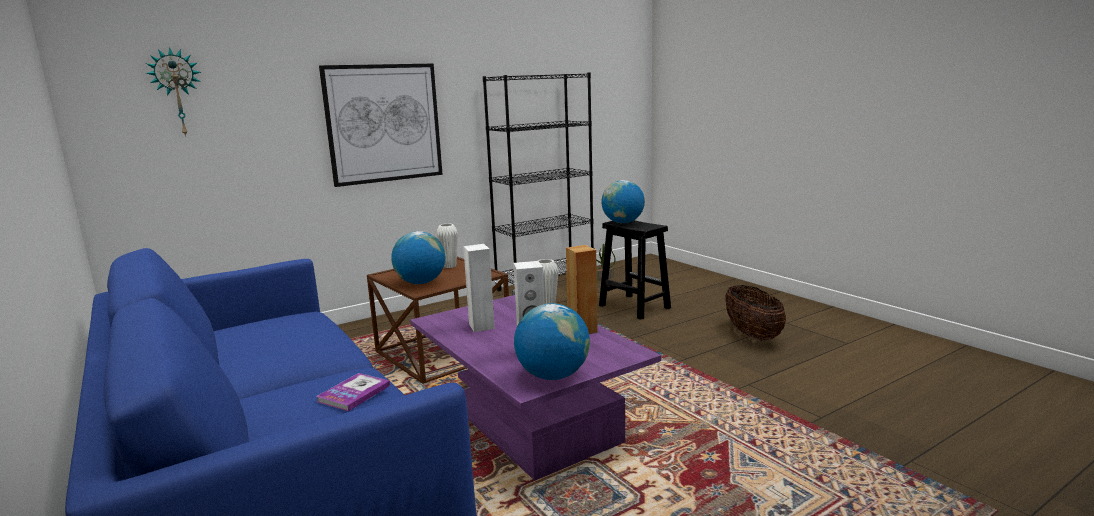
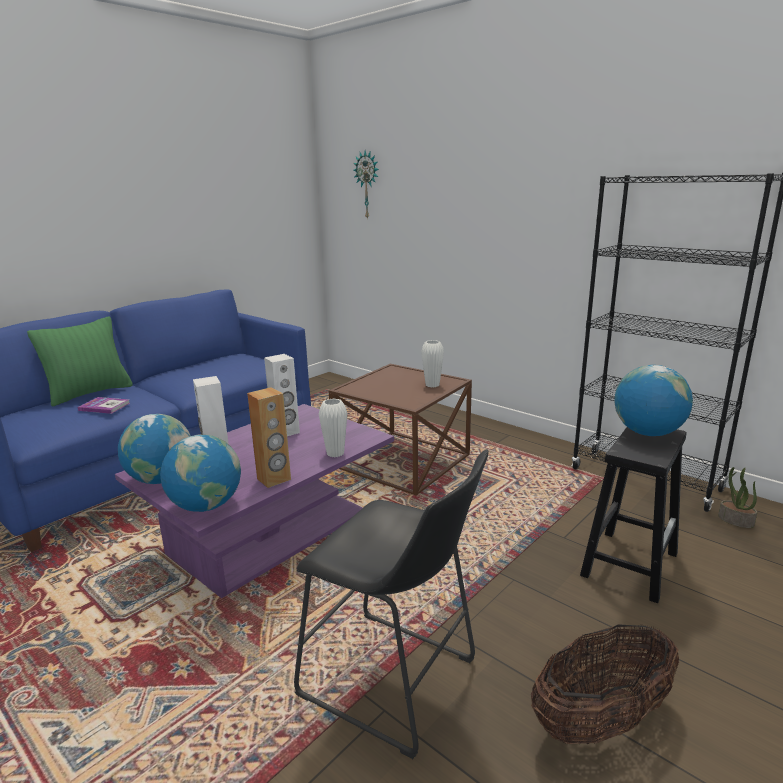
camera: 75 degrees right, 5 degrees up
picture [319,64,443,187] -> none
globe [391,231,445,284] -> globe moved to [160,434,241,512]
none -> green pillow [27,316,133,407]
none -> black stool [294,450,489,759]

